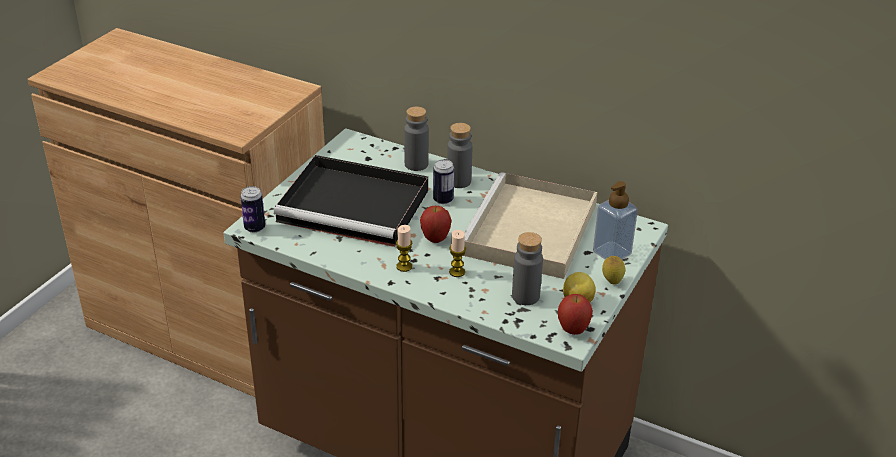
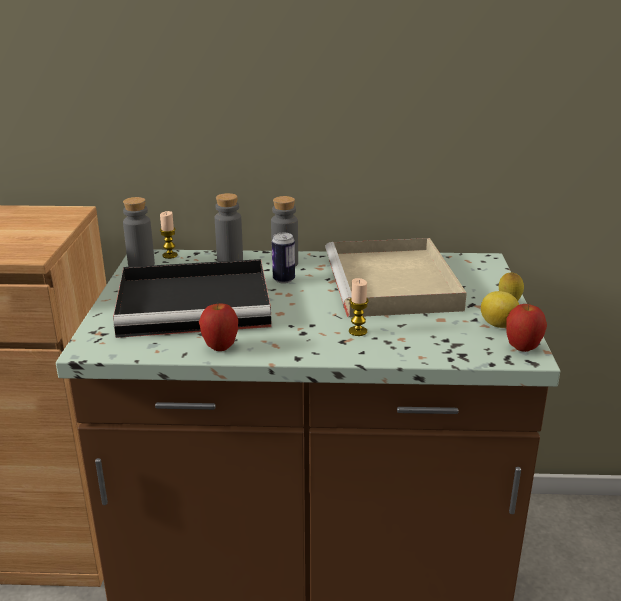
camera: 25 degrees left, 10 degrees down
can [240,186,265,233] -> none
candle [396,225,412,272] -> candle moved to [160,211,178,259]
apple [420,206,452,243] -> apple moved to [199,303,238,351]
grey bottle [512,232,543,305] -> grey bottle moved to [123,197,155,267]
soap dispenser [593,181,638,260] -> none

